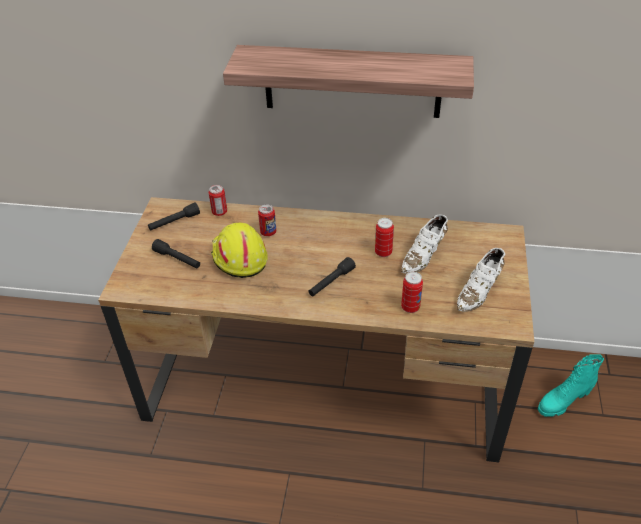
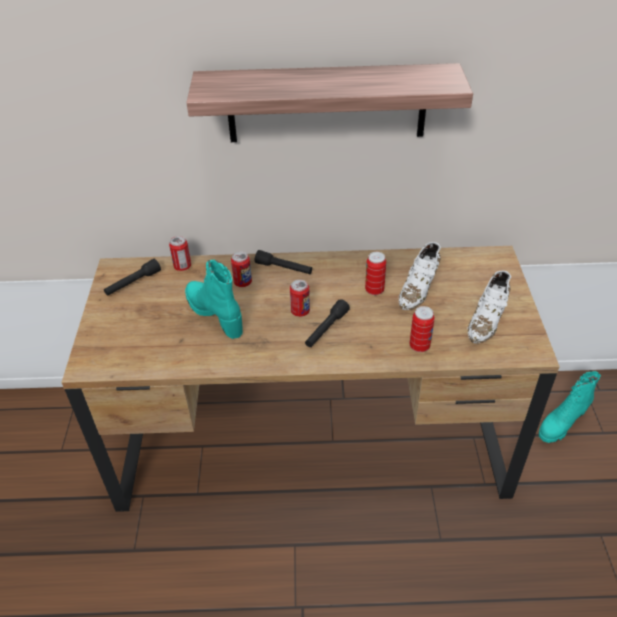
camera: 10 degrees left, 0 degrees up
black flashlight [152,239,200,268] -> black flashlight moved to [255,250,312,274]
yellow hard hat [211,223,268,278] -> turquoise boot [185,260,243,339]
none -> can [290,280,310,317]

